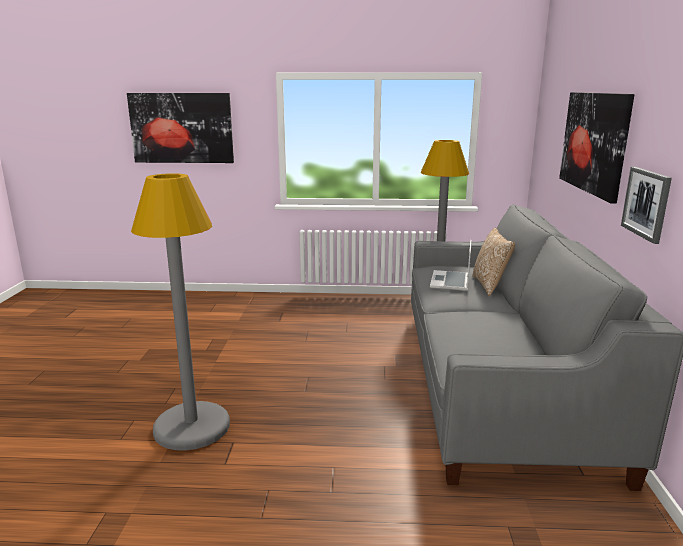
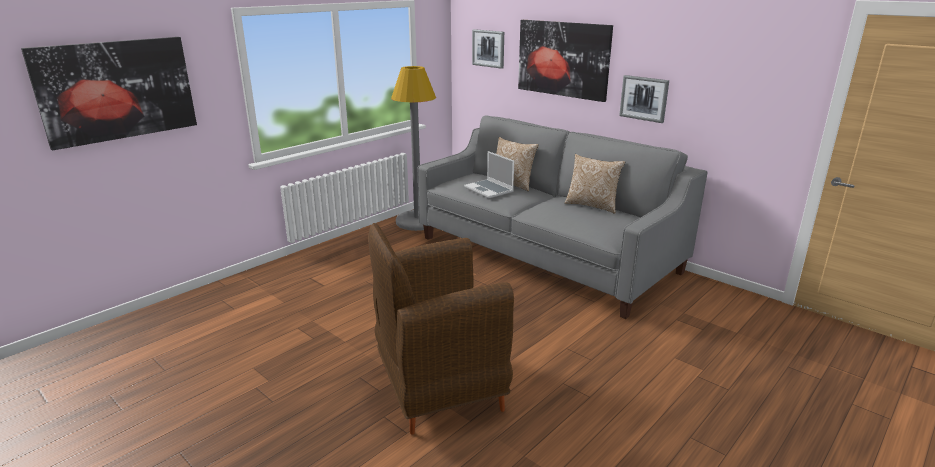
camera: 50 degrees left, 5 degrees up
grey floor lamp [131,173,230,450] -> brown armchair [369,223,514,435]
none -> picture [472,29,504,69]
none -> pillow [565,154,626,214]

